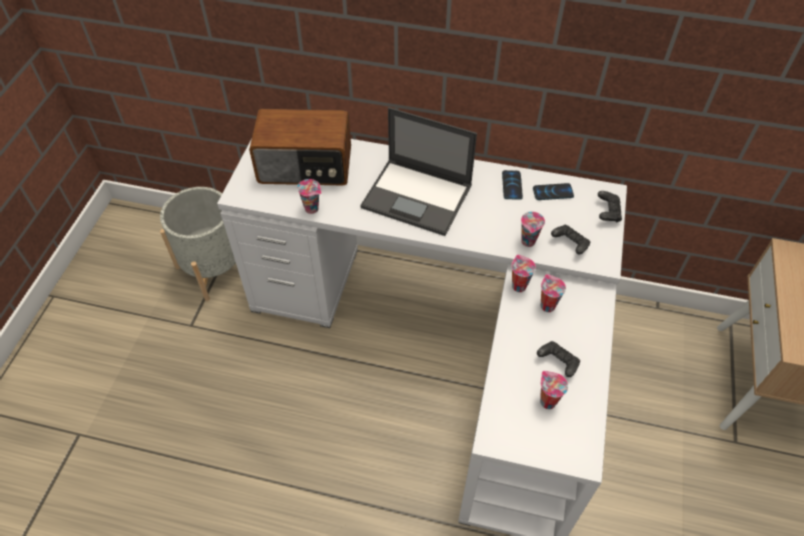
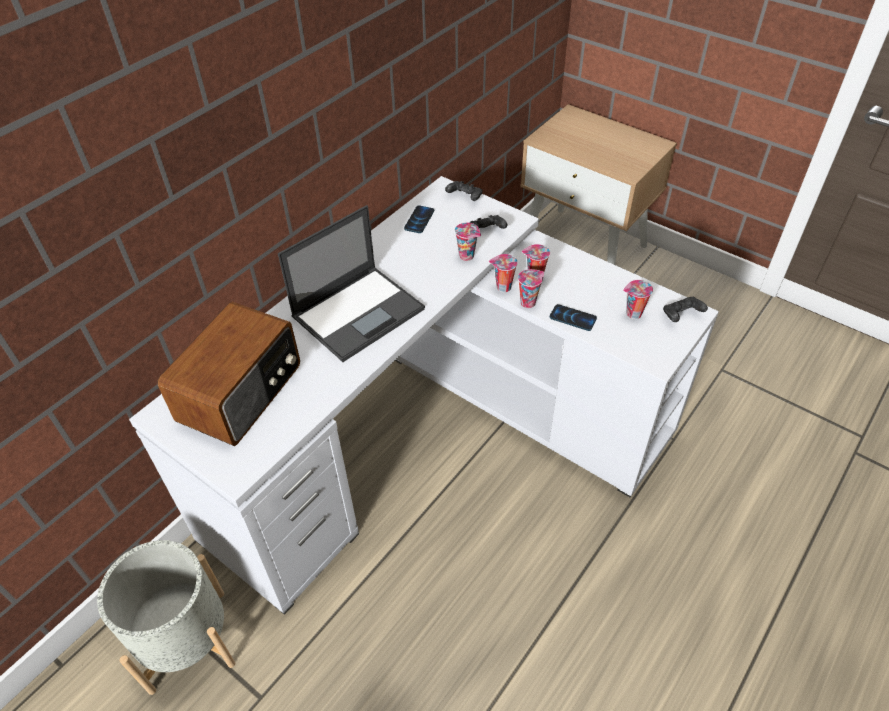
camera: 65 degrees left, 5 degrees down
cup [297,179,321,214] -> cup moved to [518,269,544,308]
phone [502,170,523,200] -> phone moved to [550,304,597,331]
black game controller [537,341,580,377] -> black game controller moved to [663,297,708,322]

